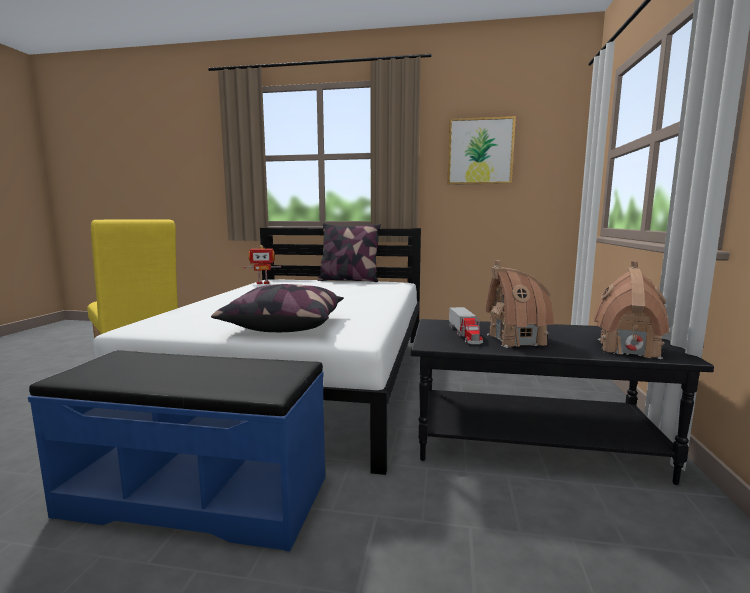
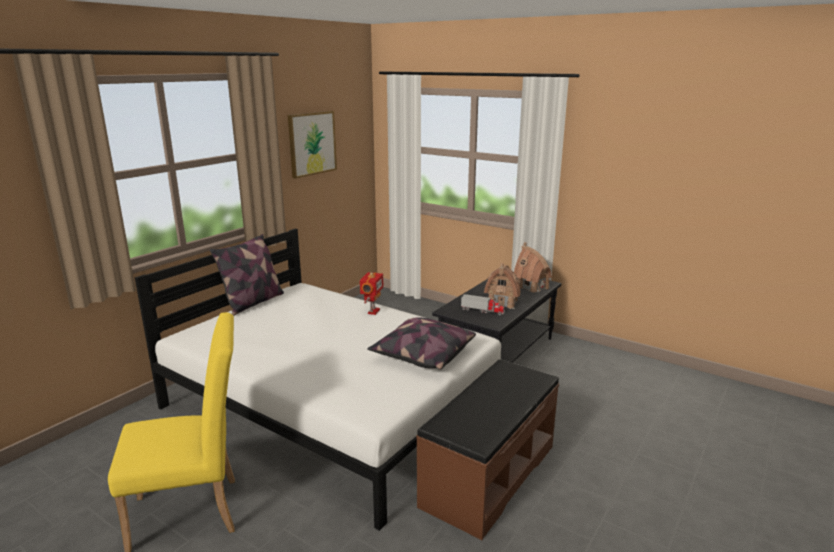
camera: 65 degrees left, 10 degrees up
blue bench [28,350,325,551] -> brown bench [416,359,559,540]
toy robot [244,245,281,284] -> toy robot moved to [360,272,383,315]

